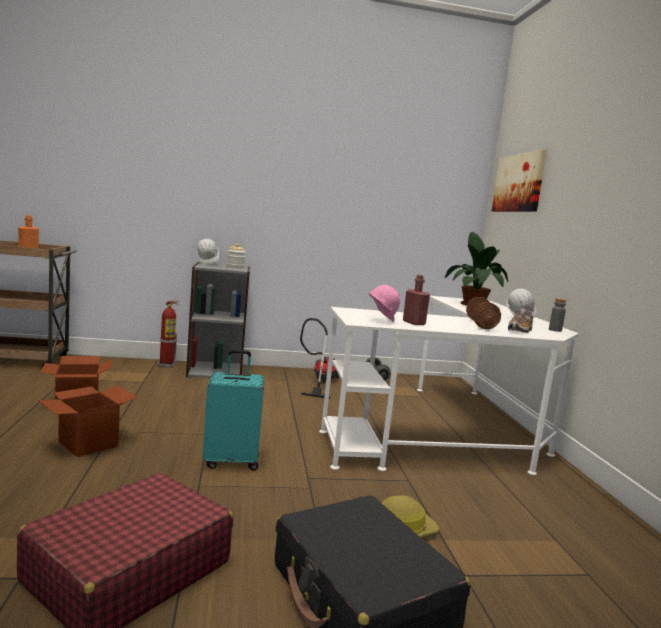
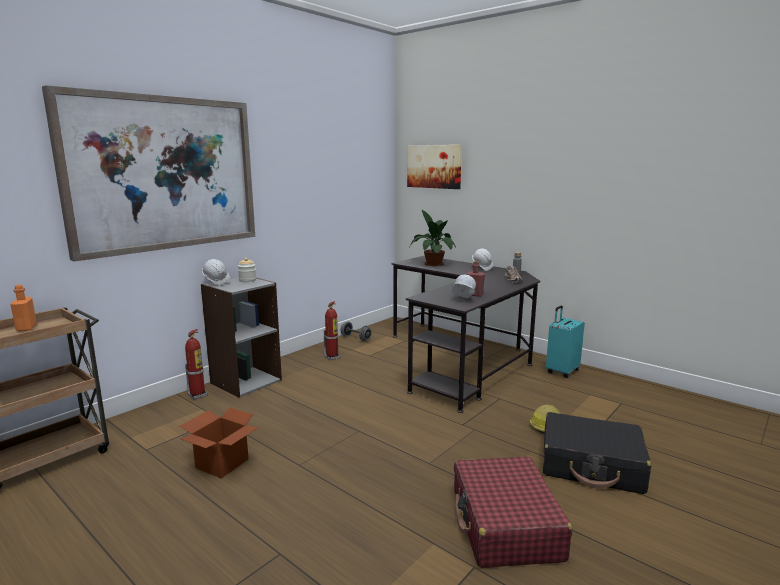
camera: 40 degrees left, 5 degrees up
cardboard box [38,385,138,457] -> none
turquoise suitcase [203,350,264,471] -> turquoise suitcase moved to [546,305,585,378]
vacuum cleaner [300,318,339,399] -> fire extinguisher [324,301,341,360]
white desk [319,296,579,475] -> black desk [391,256,540,413]
pink hard hat [368,285,400,322] -> white hard hat [452,274,476,298]
brown dumbbell [466,297,501,329] -> none
none -> picture [42,85,255,262]

